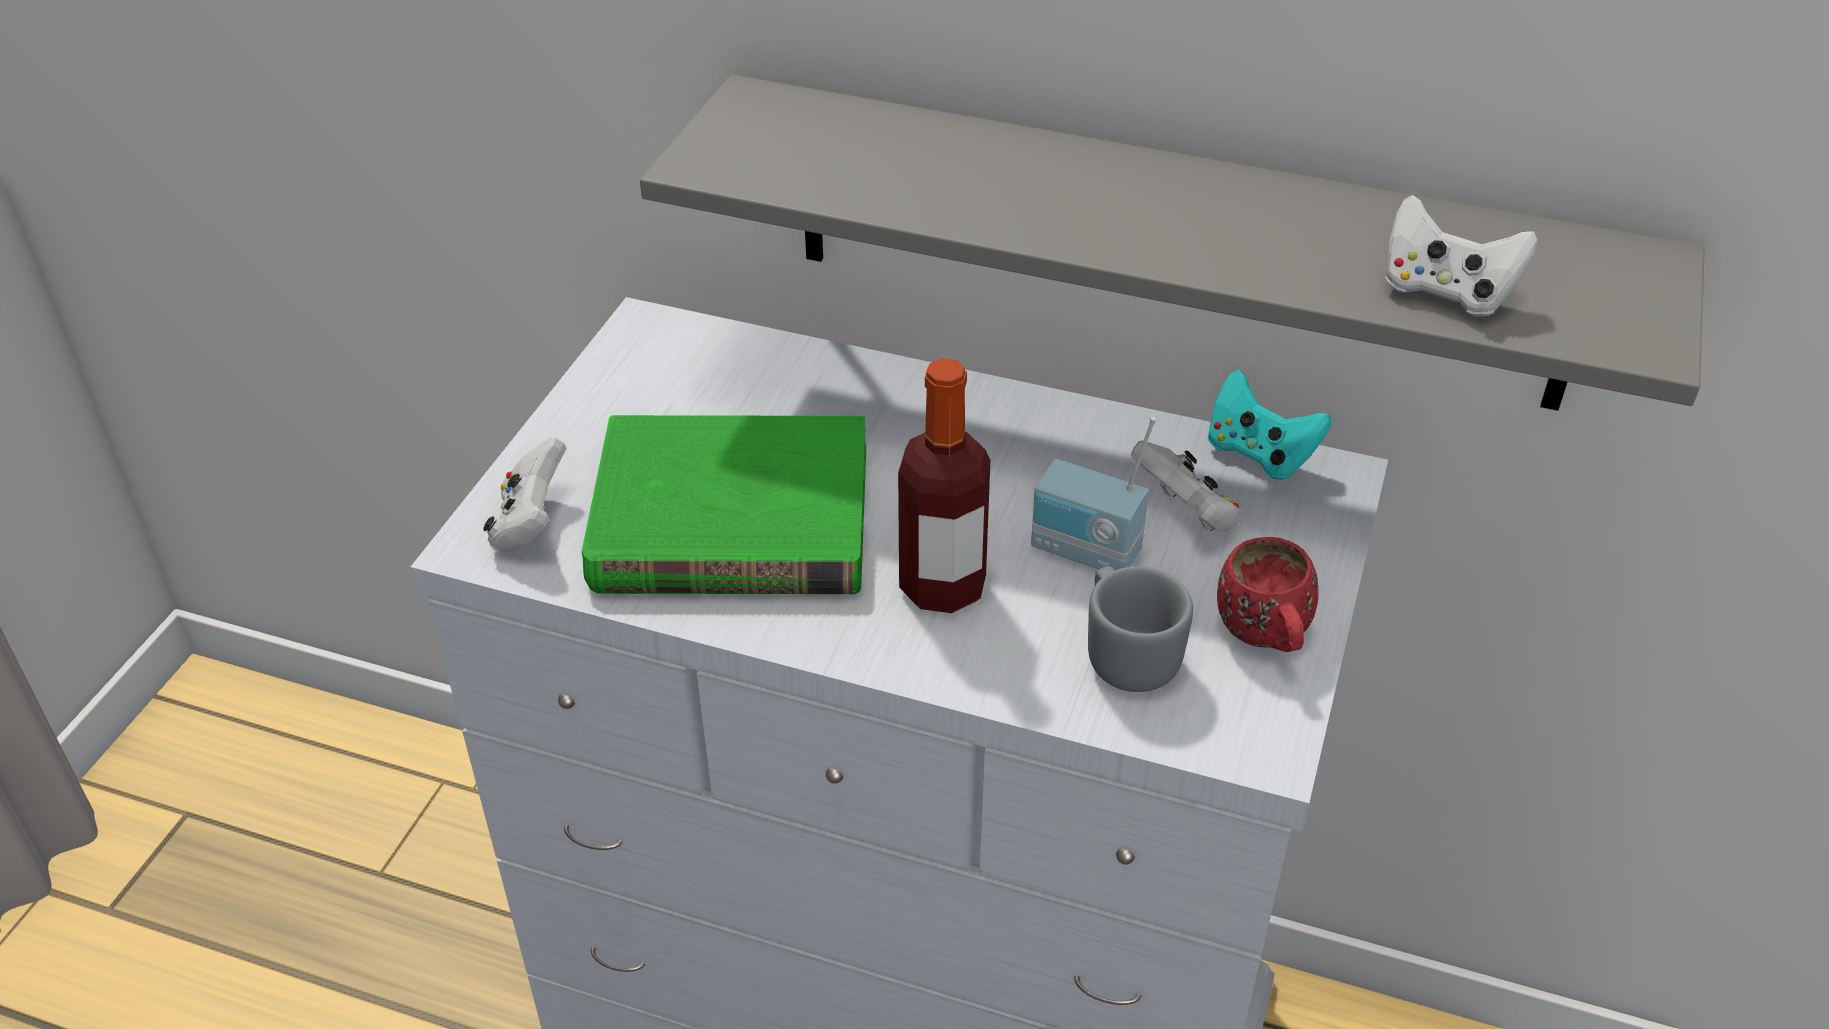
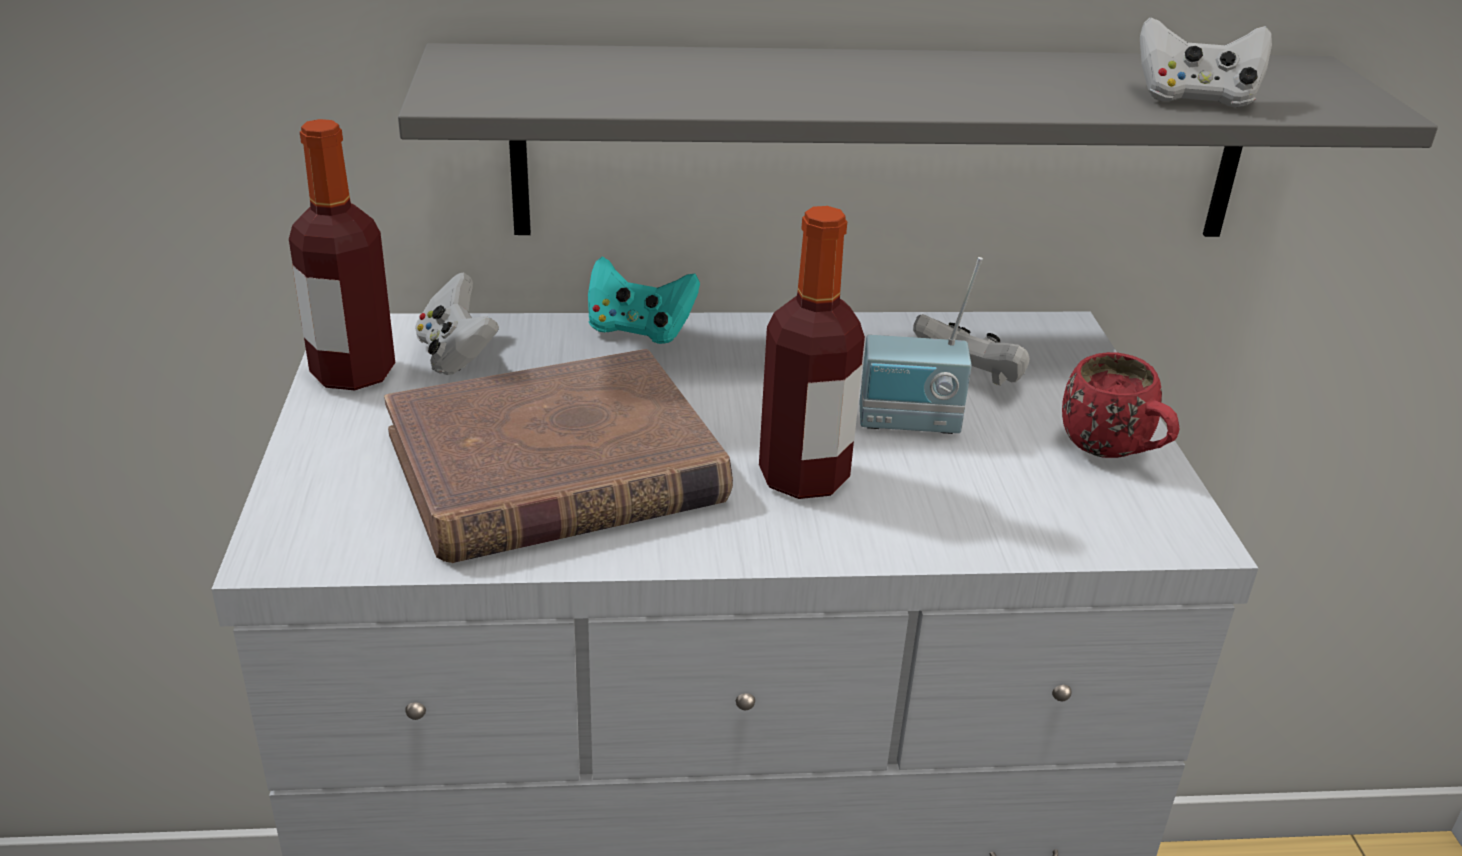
camera: 25 degrees left, 10 degrees down
white game controller [484,438,567,553] -> white game controller moved to [415,272,499,375]
green book [582,415,866,594] -> brown book [384,349,733,563]
grey mug [1088,566,1193,692] -> none
turquoise game controller [1208,369,1332,480] -> turquoise game controller moved to [588,256,700,344]
none -> bottle [289,119,395,391]

